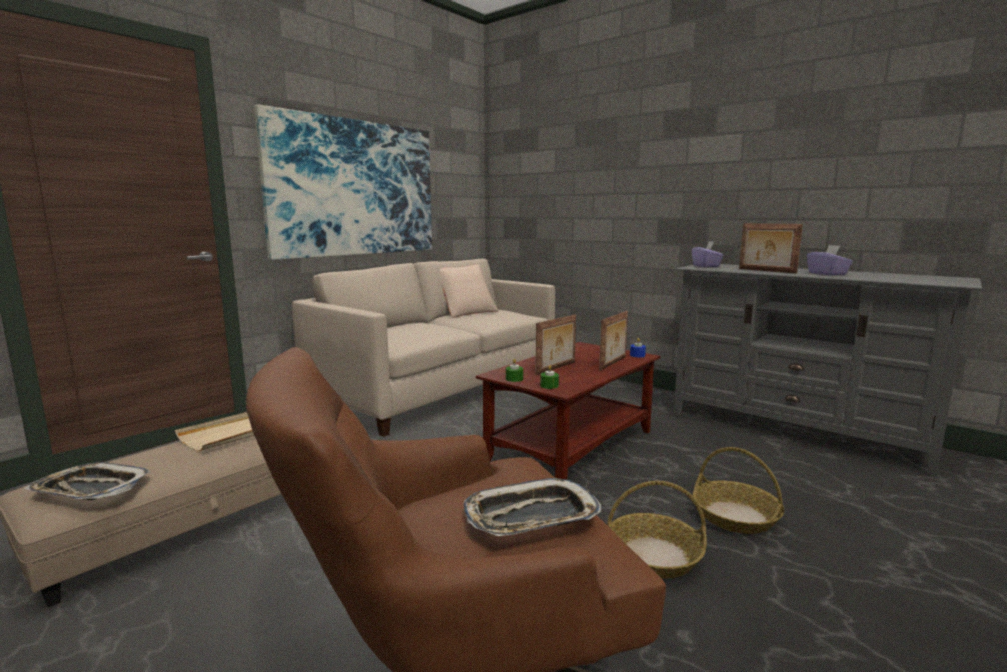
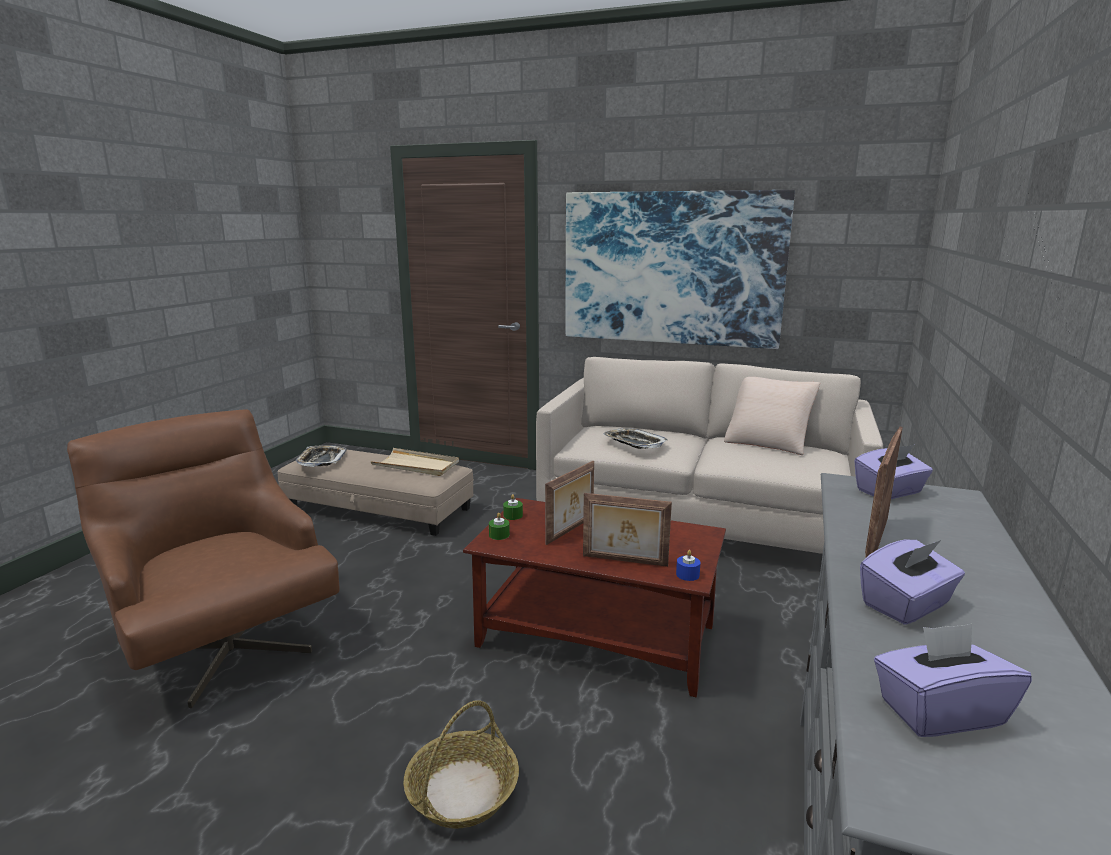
camera: 70 degrees right, 5 degrees up
tray [464,478,601,536] -> tray moved to [603,428,668,449]
picture frame [535,315,576,375] -> picture frame turned 75 degrees counterclockwise [545,461,594,545]
basket [607,481,707,578] -> none
none -> purple tissue box [874,624,1032,737]

